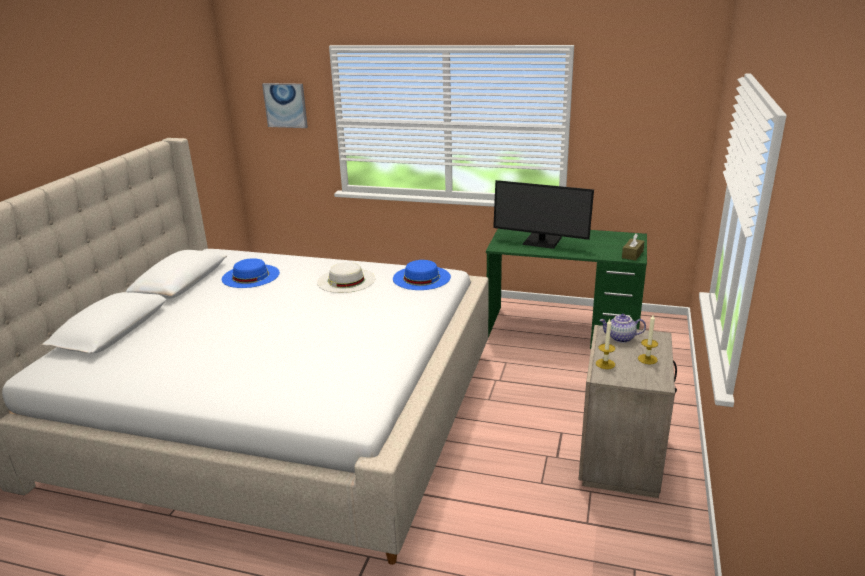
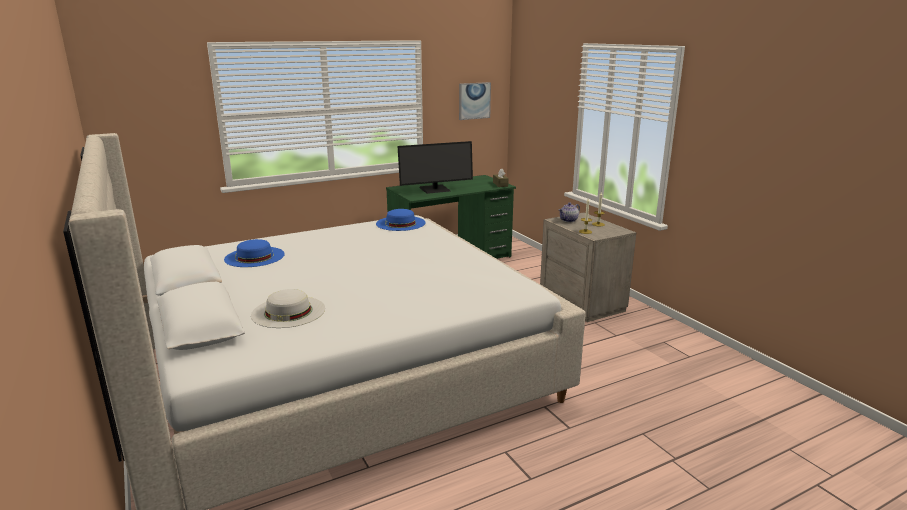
camera: 45 degrees left, 5 degrees down
picture [262,83,308,128] -> picture moved to [459,82,491,120]
white hat [317,262,375,293] -> white hat moved to [251,289,325,328]

